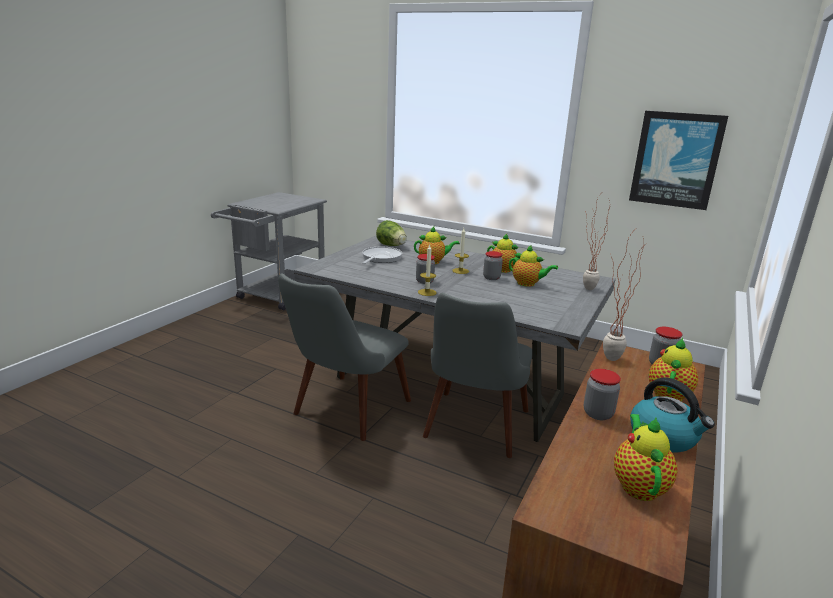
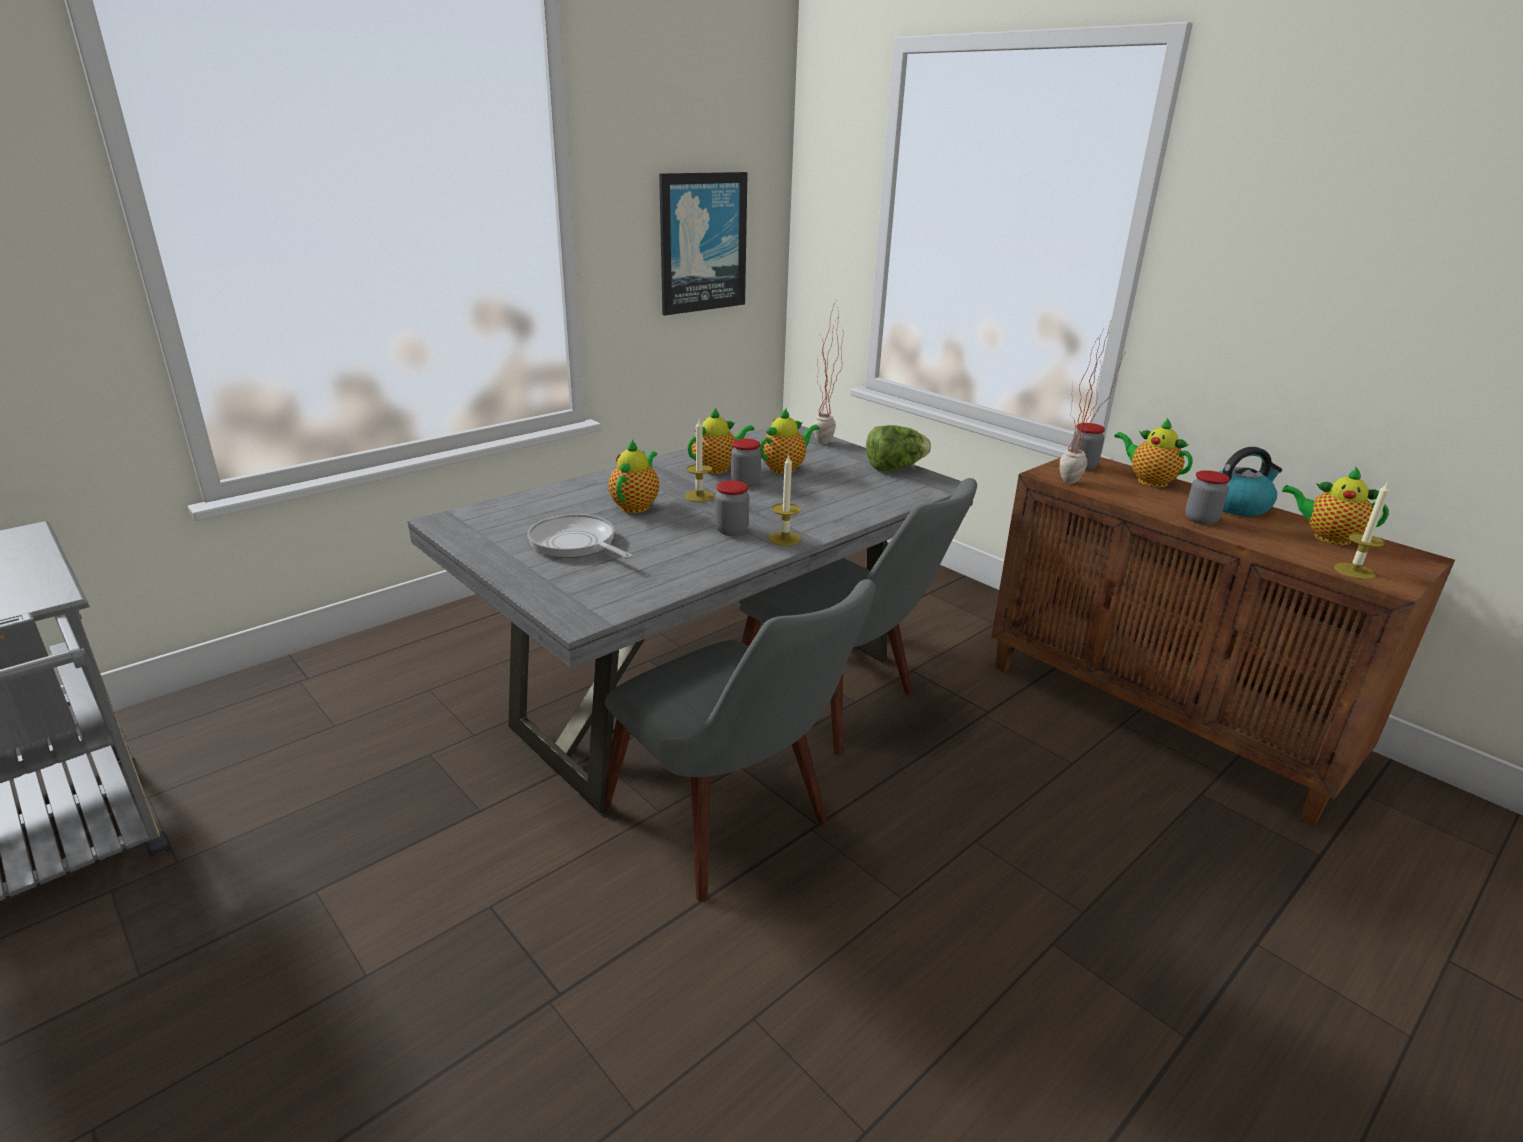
camera: 70 degrees left, 5 degrees up
lettuce [376,220,407,246] -> lettuce moved to [866,425,931,471]
none -> candle [1334,482,1389,580]

